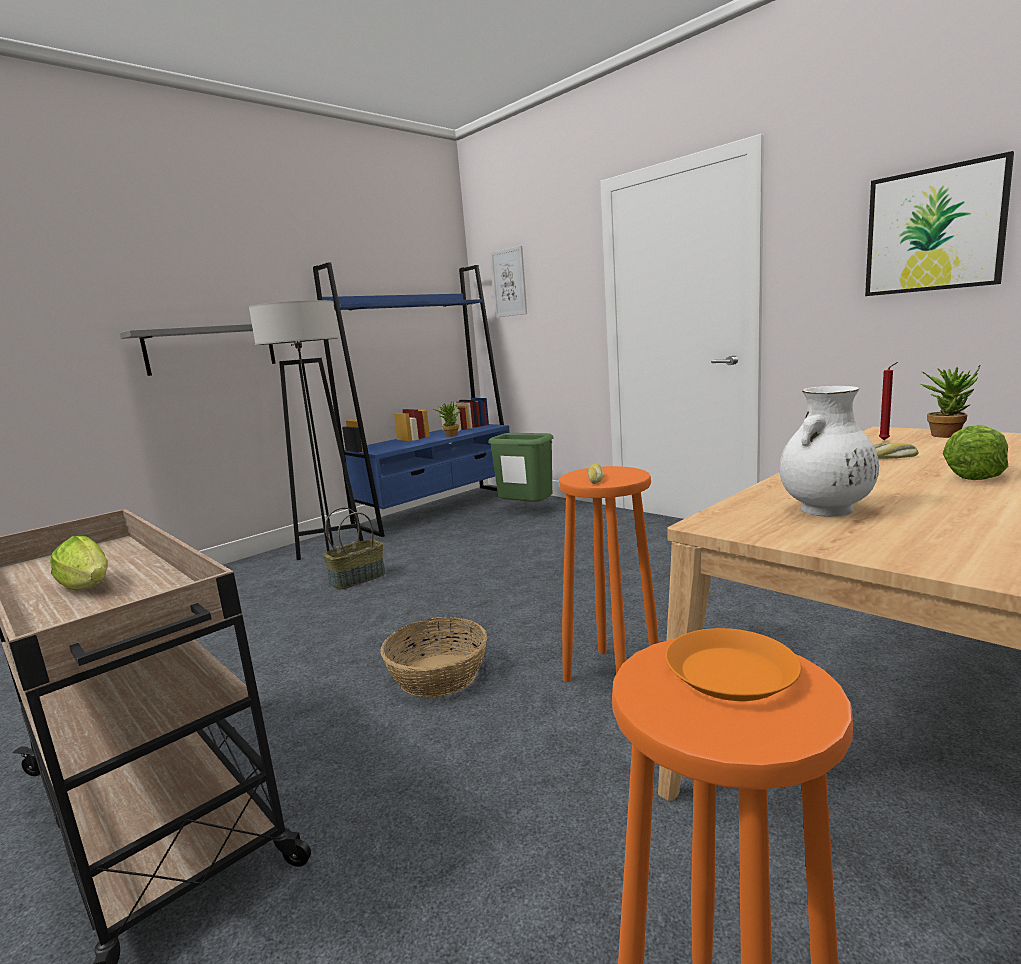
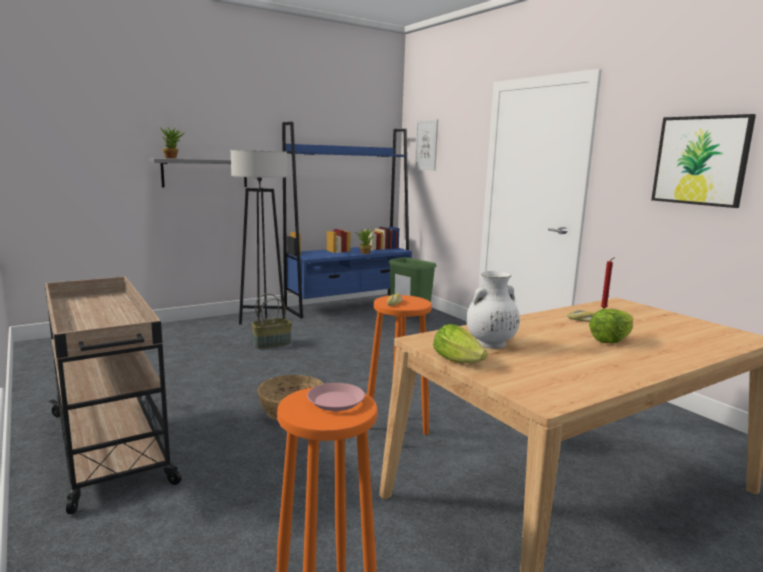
camera: 10 degrees right, 0 degrees up
lettuce [50,536,108,591] -> lettuce moved to [433,324,488,363]
orange plate [665,628,801,701] -> pink plate [307,383,365,411]
potted plant [920,365,980,438] -> potted plant moved to [160,127,184,159]

